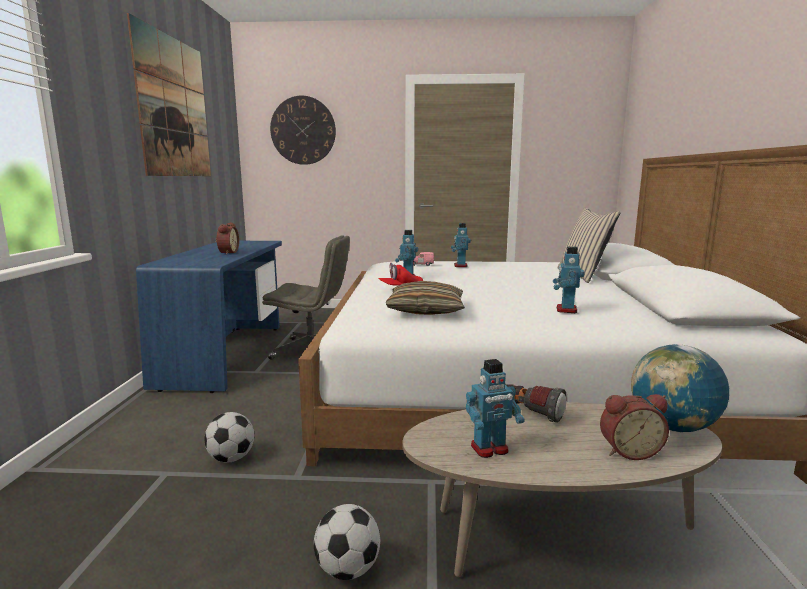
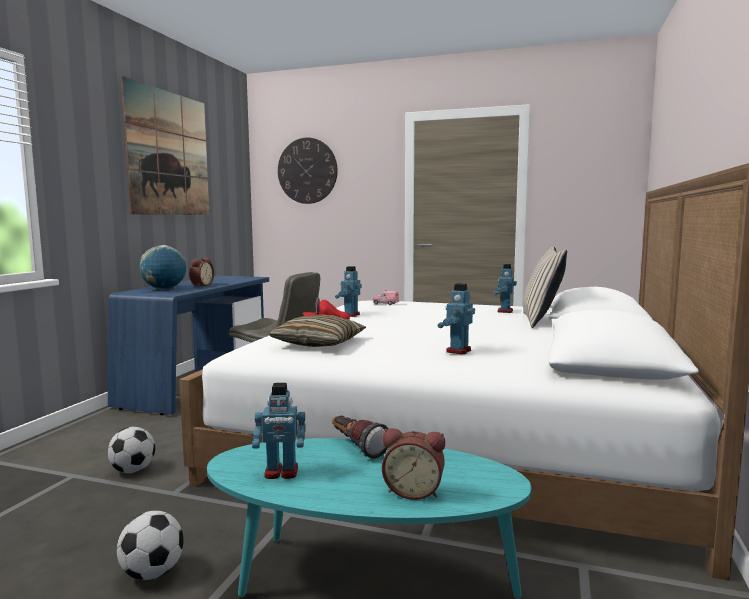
camera: 15 degrees right, 5 degrees down
beige coffee table [403,402,722,577] -> turquoise coffee table [207,438,532,599]
toy robot [451,223,471,267] -> toy robot moved to [494,264,517,313]
globe [631,344,729,432] -> globe moved to [139,245,186,289]

